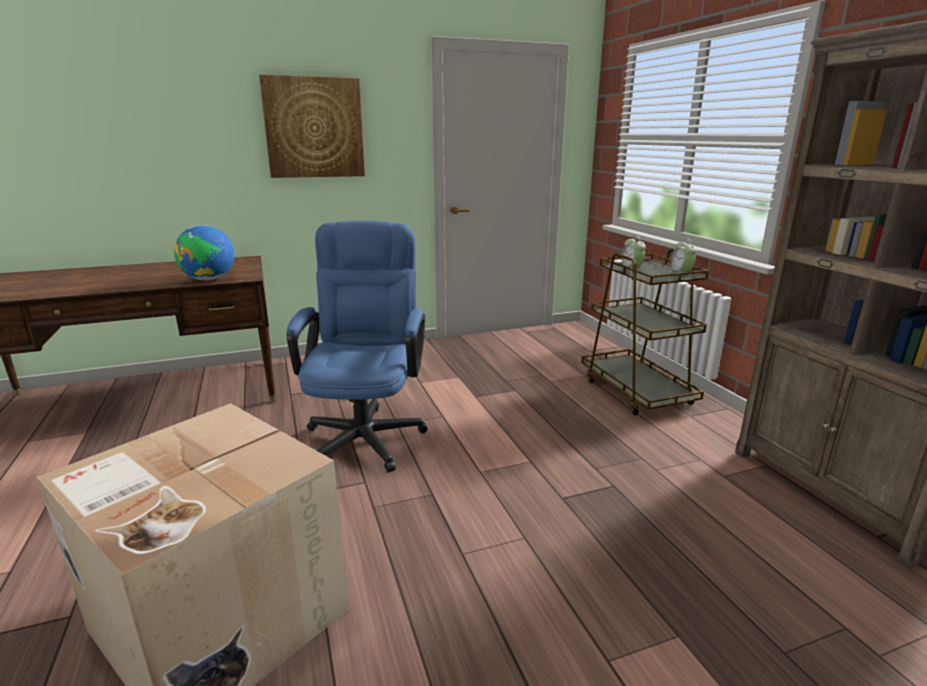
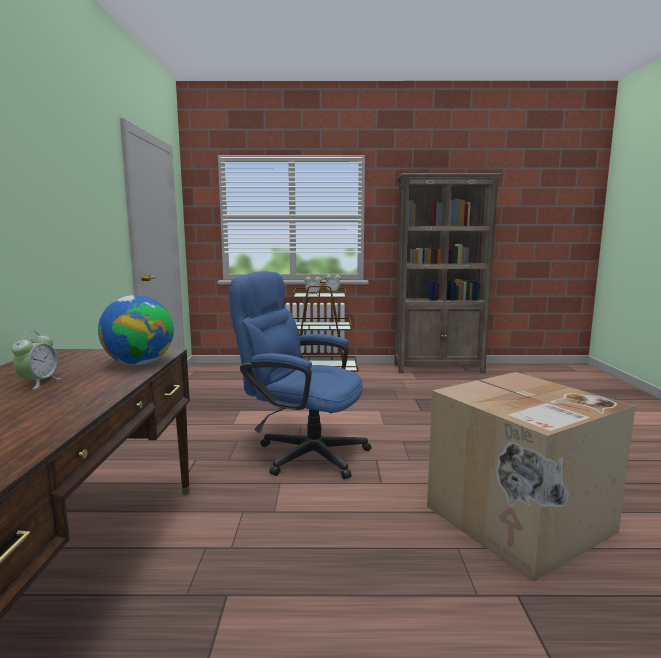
camera: 70 degrees left, 10 degrees down
picture [259,74,365,178] -> none
none -> alarm clock [12,331,61,389]

